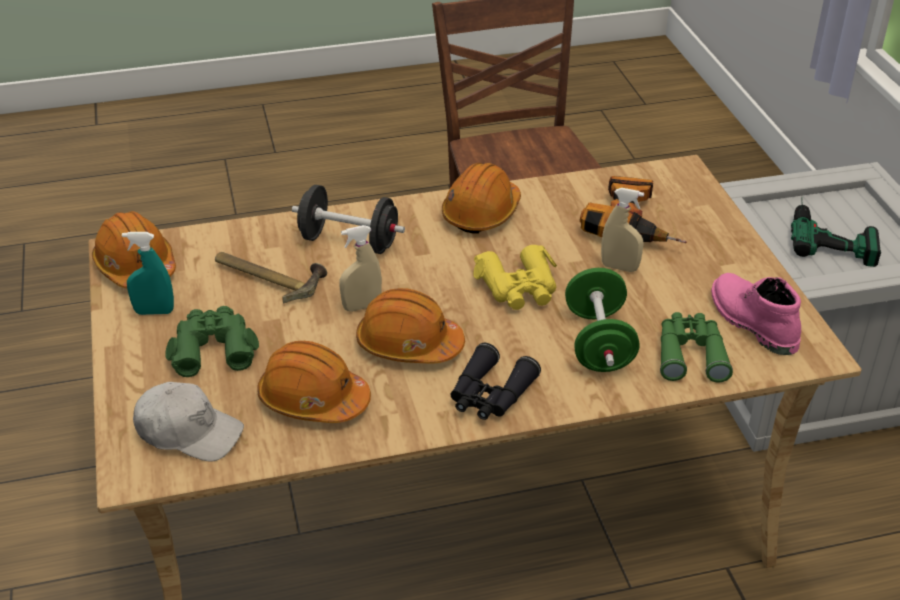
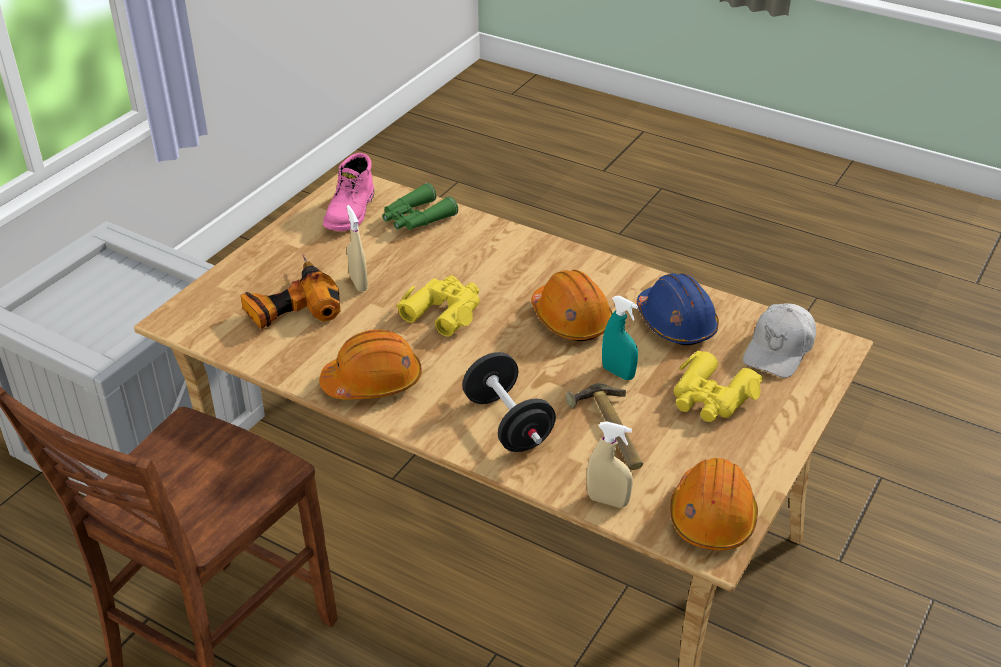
camera: 135 degrees left, 0 degrees up
turquoise spray bottle [122,232,174,315] -> turquoise spray bottle moved to [602,296,638,380]
white cap [133,382,244,462] -> white cap turned 120 degrees counterclockwise [743,303,816,378]
green binoculars [165,306,259,377] -> yellow binoculars [674,351,763,422]
orange hard hat [257,341,371,423] -> blue hard hat [637,273,719,345]
beige spray bottle [340,225,382,312] -> beige spray bottle moved to [587,421,633,508]
black binoculars [450,343,541,420] -> none
green dumbbell [565,268,639,372] -> none
power drill [791,197,881,267] -> none

